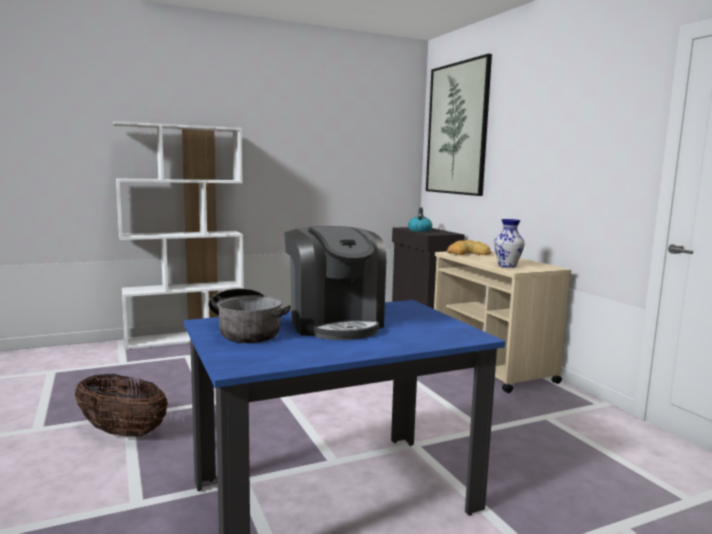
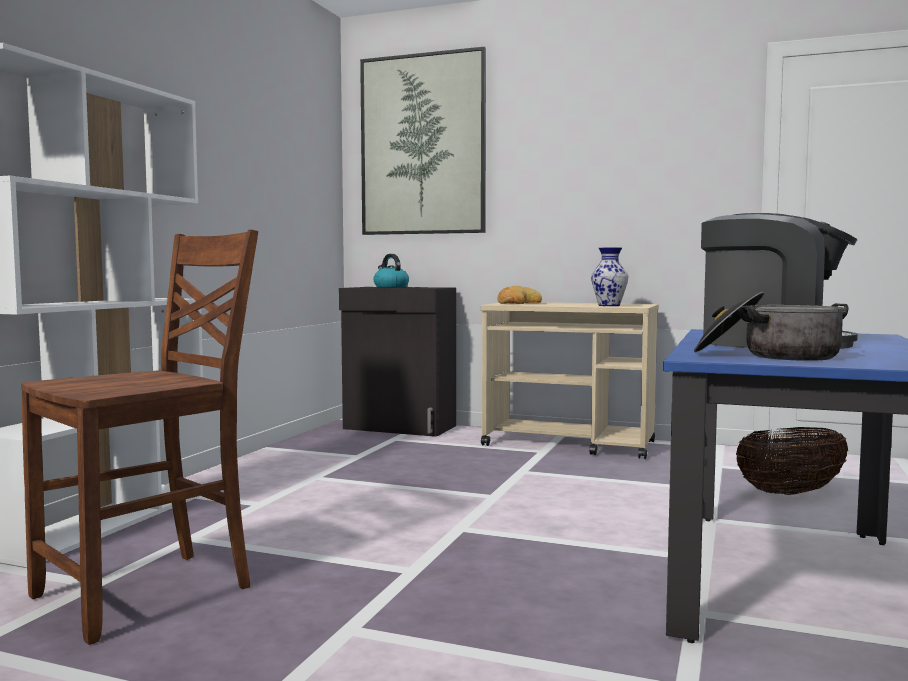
camera: 45 degrees left, 5 degrees down
basket [75,374,168,437] -> basket moved to [736,427,848,495]
none -> brown chair [21,229,258,645]

